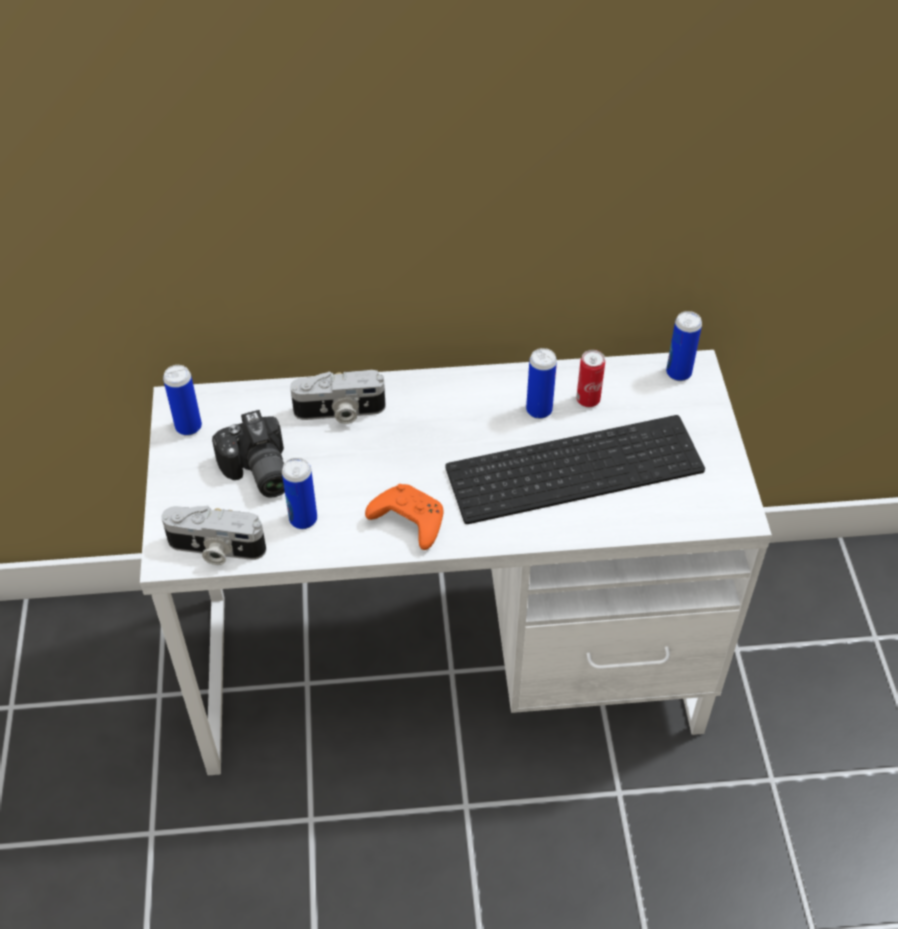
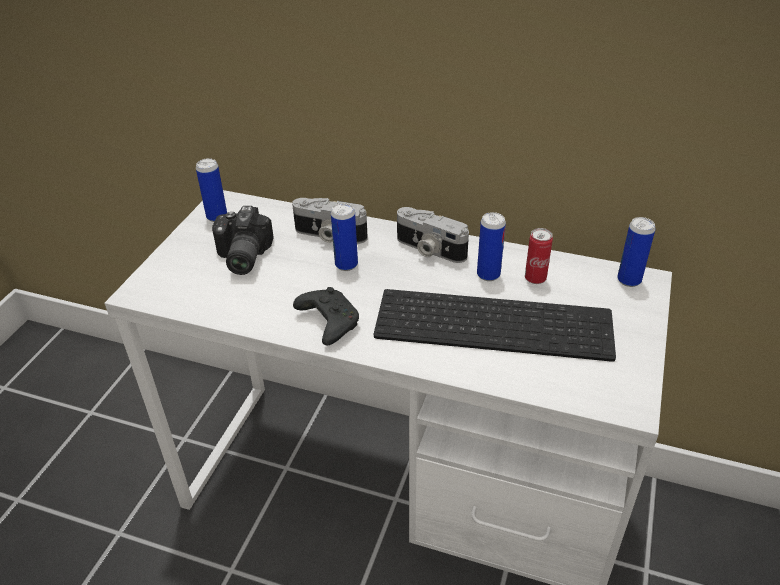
camera: 25 degrees right, 10 degrees down
camera [161,505,266,565] -> camera moved to [397,207,469,263]
can [282,458,317,529] -> can moved to [331,203,358,271]
orange game controller [365,484,444,550] -> black game controller [293,287,359,346]

